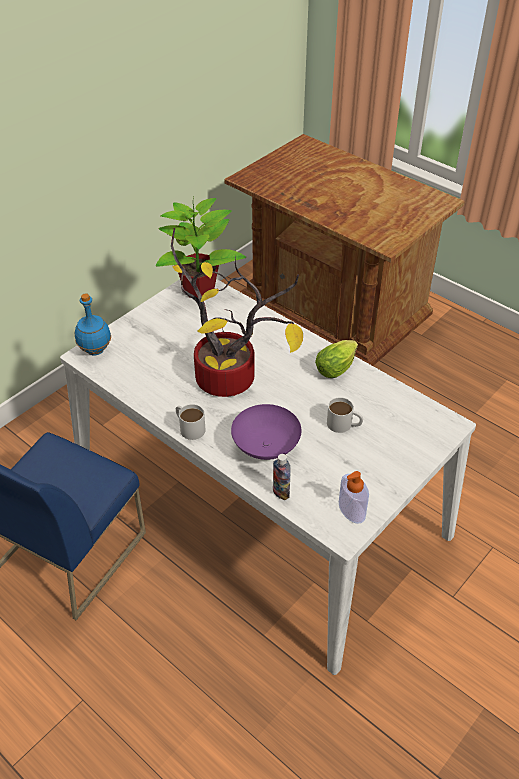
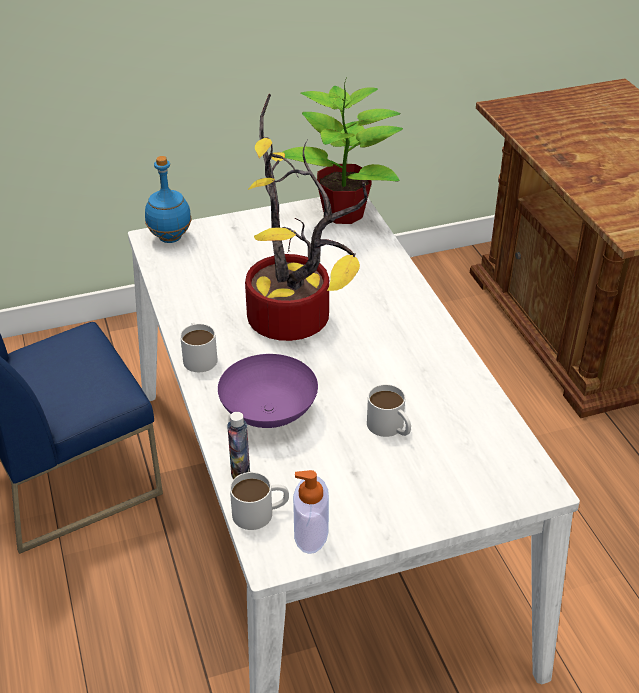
camera: 30 degrees right, 5 degrees down
lettuce [315,340,358,378] -> none
none -> white mug [230,472,289,530]

